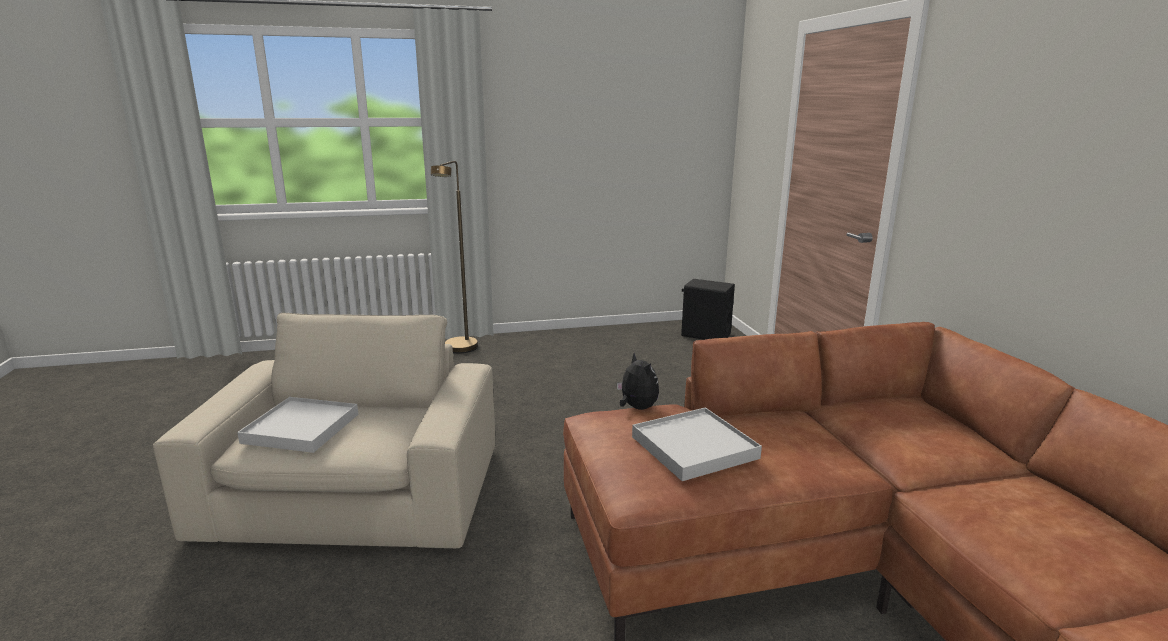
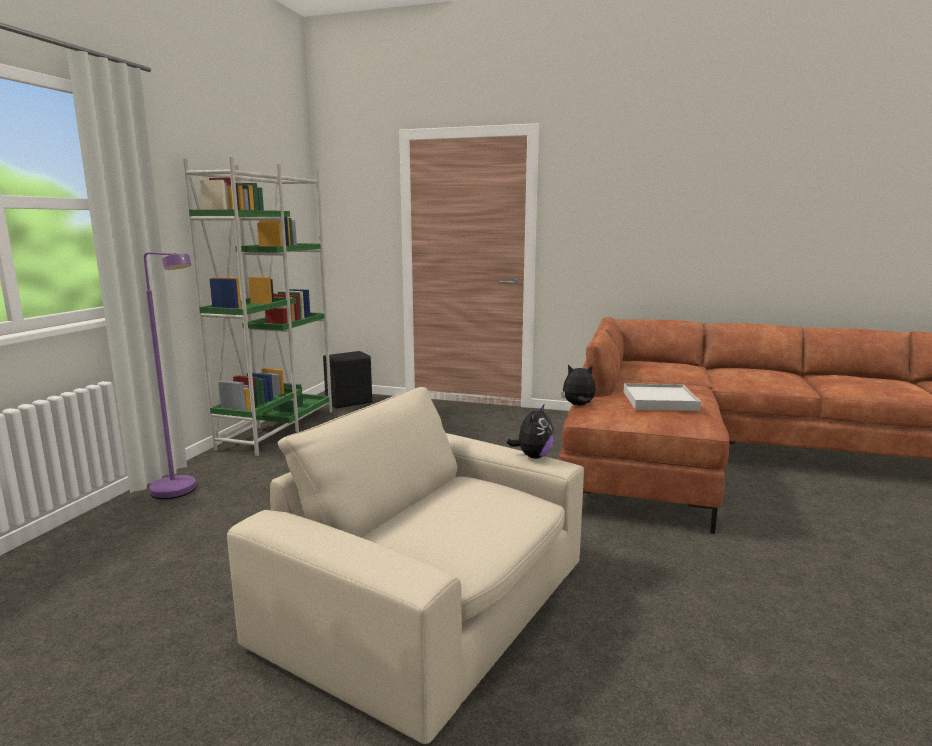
camera: 60 degrees left, 5 degrees down
white tray [237,397,358,453] -> none
brown floor lamp [431,161,478,353] -> purple floor lamp [144,252,196,499]
none -> green bookcase [183,157,332,456]
none -> plush toy [507,405,554,459]

